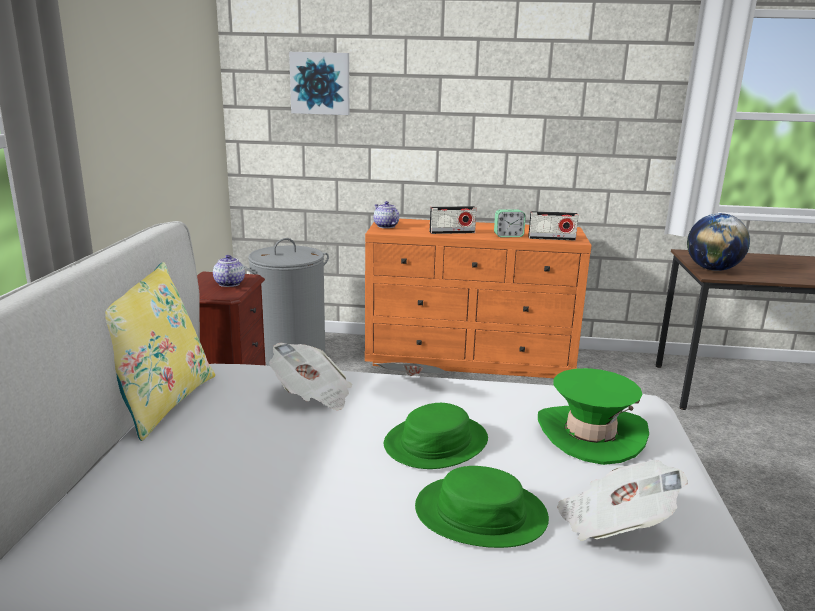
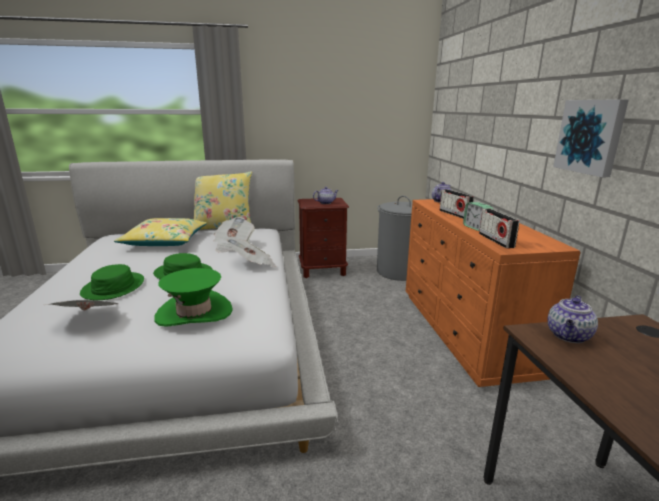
camera: 75 degrees right, 0 degrees up
picture [289,52,349,115] -> picture moved to [553,99,629,177]
globe [687,213,750,271] -> teapot [548,295,598,343]
none -> yellow pillow [114,218,207,246]

